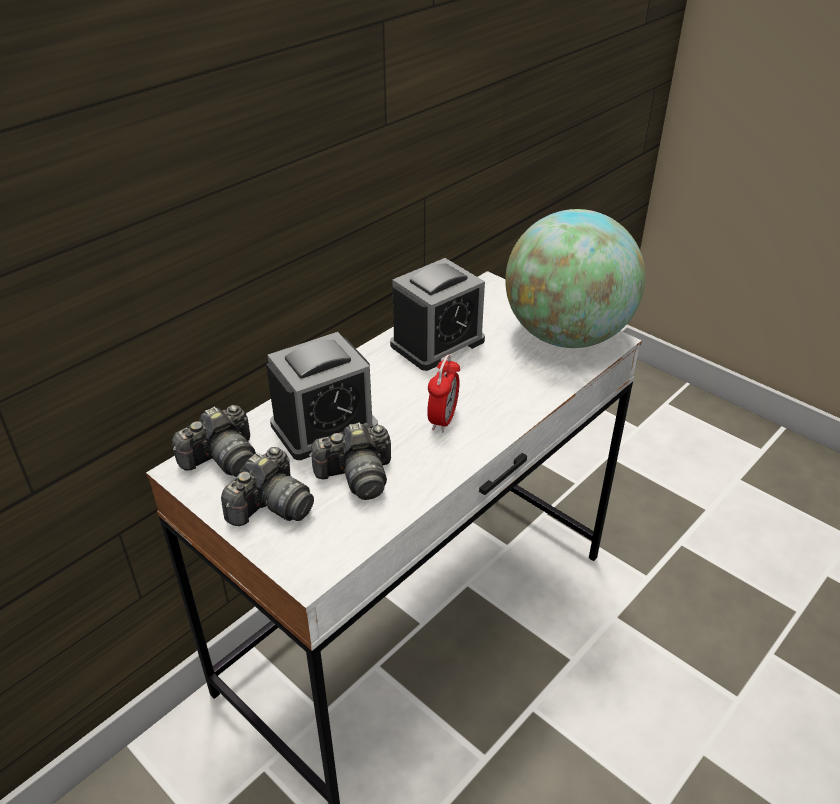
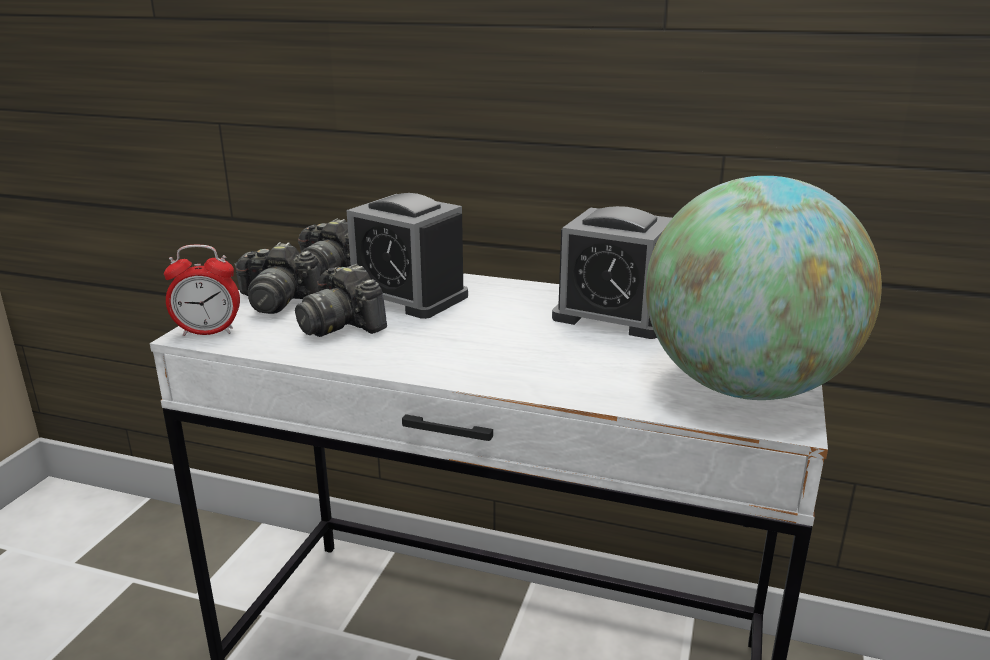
camera: 65 degrees right, 15 degrees down
alarm clock [427,355,460,432] -> alarm clock moved to [164,245,240,336]

